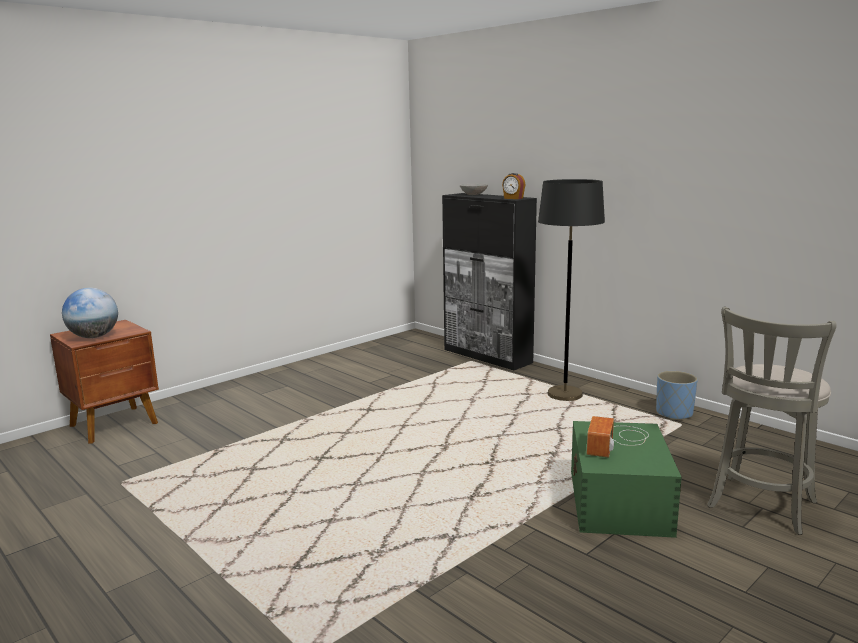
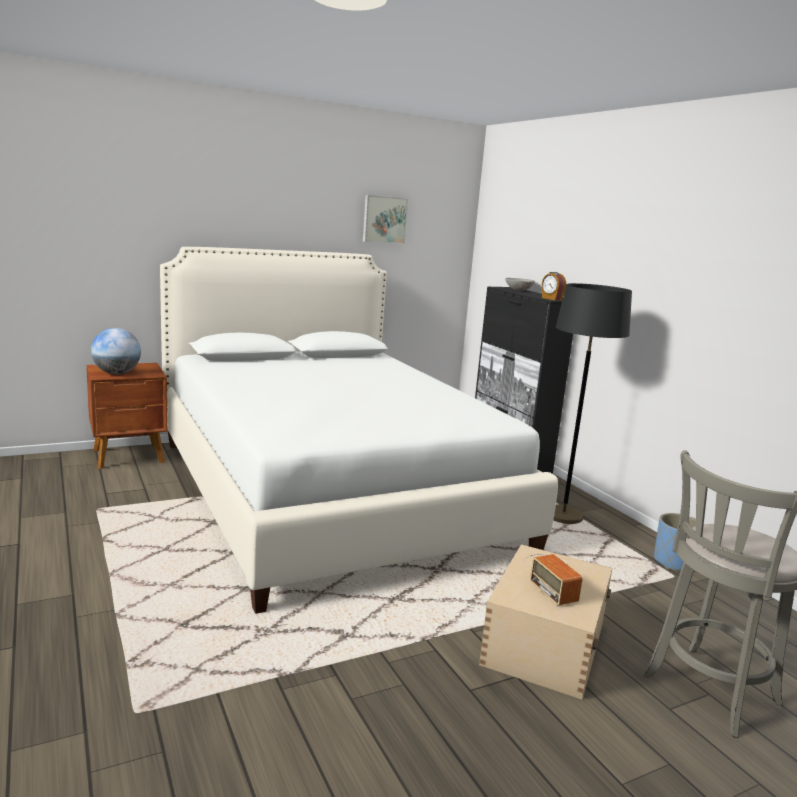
camera: 15 degrees right, 0 degrees up
green storage box [571,421,682,538] -> beige storage box [479,544,612,700]
radio [587,416,649,458] -> radio turned 60 degrees counterclockwise [524,554,583,606]
none -> white bed [160,247,558,614]
none -> picture [363,195,408,244]

